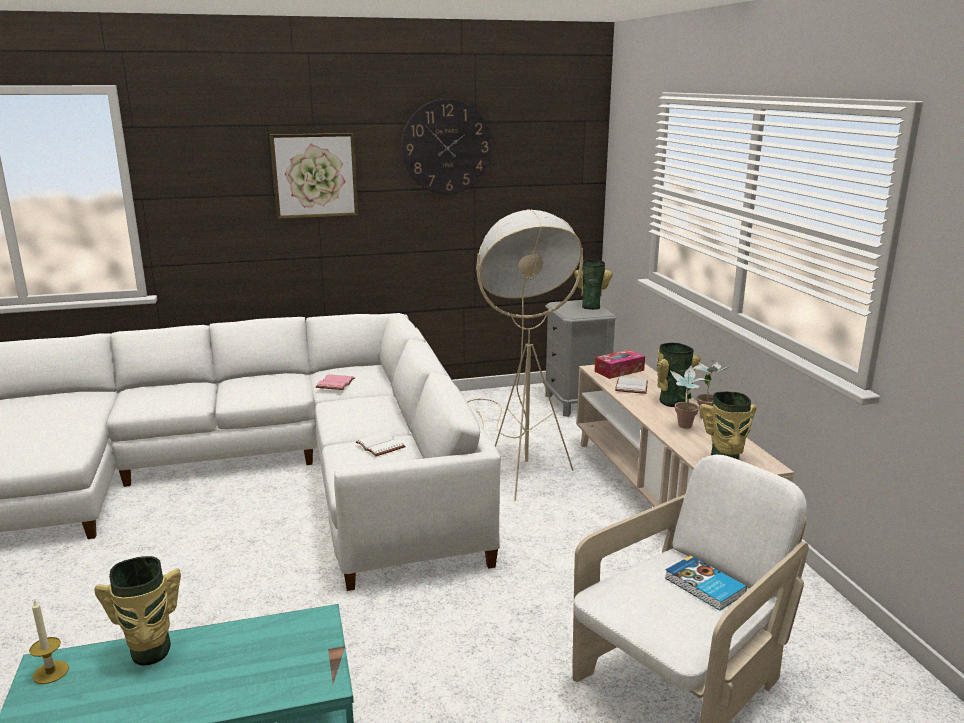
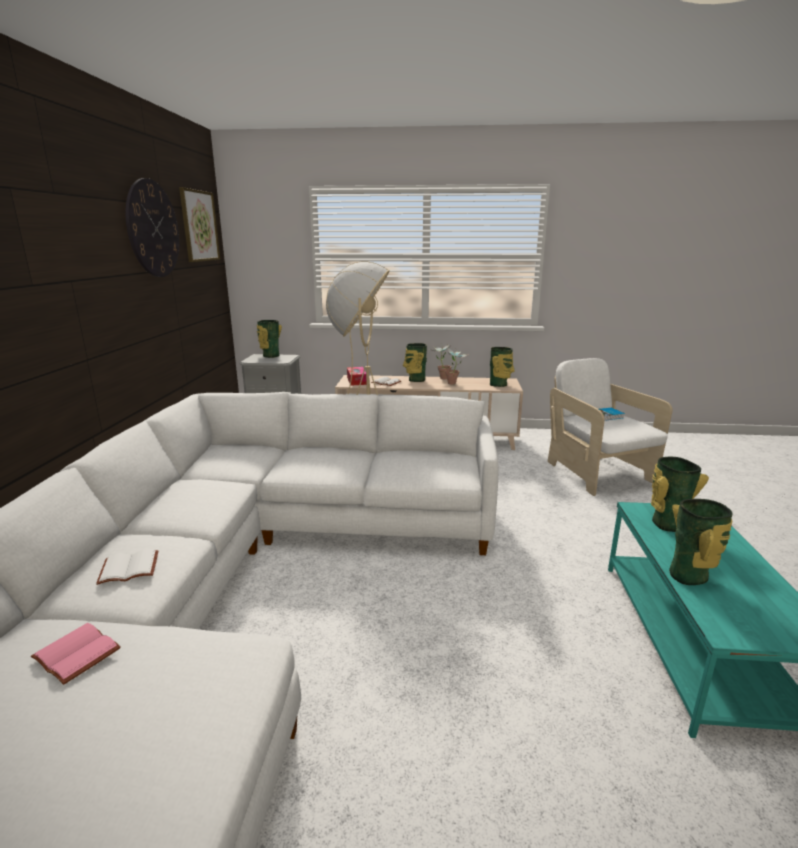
camera: 70 degrees left, 0 degrees up
candle [29,599,69,684] -> none
picture [270,133,358,219] -> picture moved to [179,187,220,262]
pink book [316,374,355,390] -> pink book moved to [31,623,121,685]
white book [356,432,406,457] -> white book moved to [96,549,158,585]
none -> vase [651,457,709,532]

